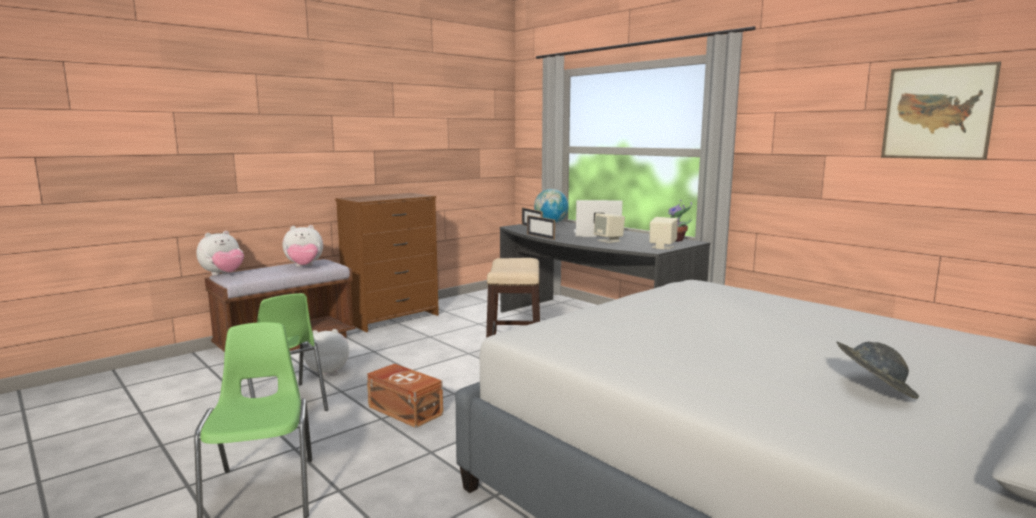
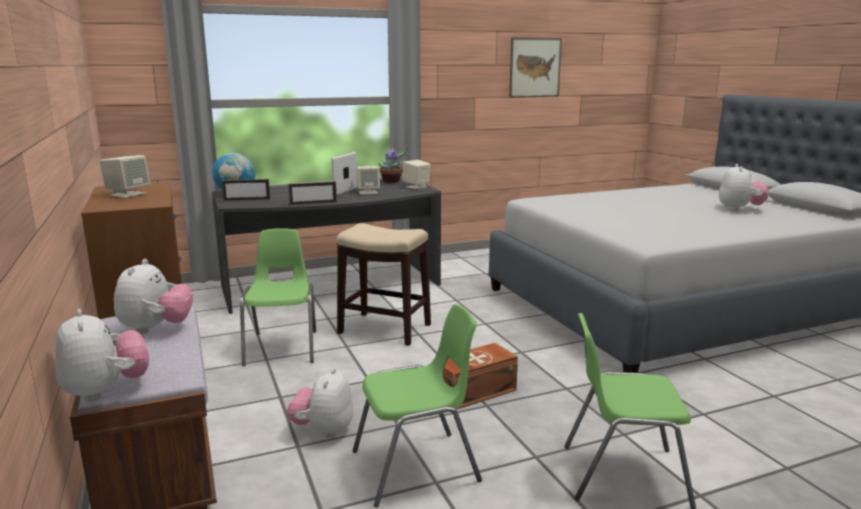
camera: 70 degrees left, 5 degrees up
grey hat [836,341,919,399] -> plush toy [719,164,768,211]
none -> beige speaker [100,155,150,198]
none -> green chair [240,228,316,366]

